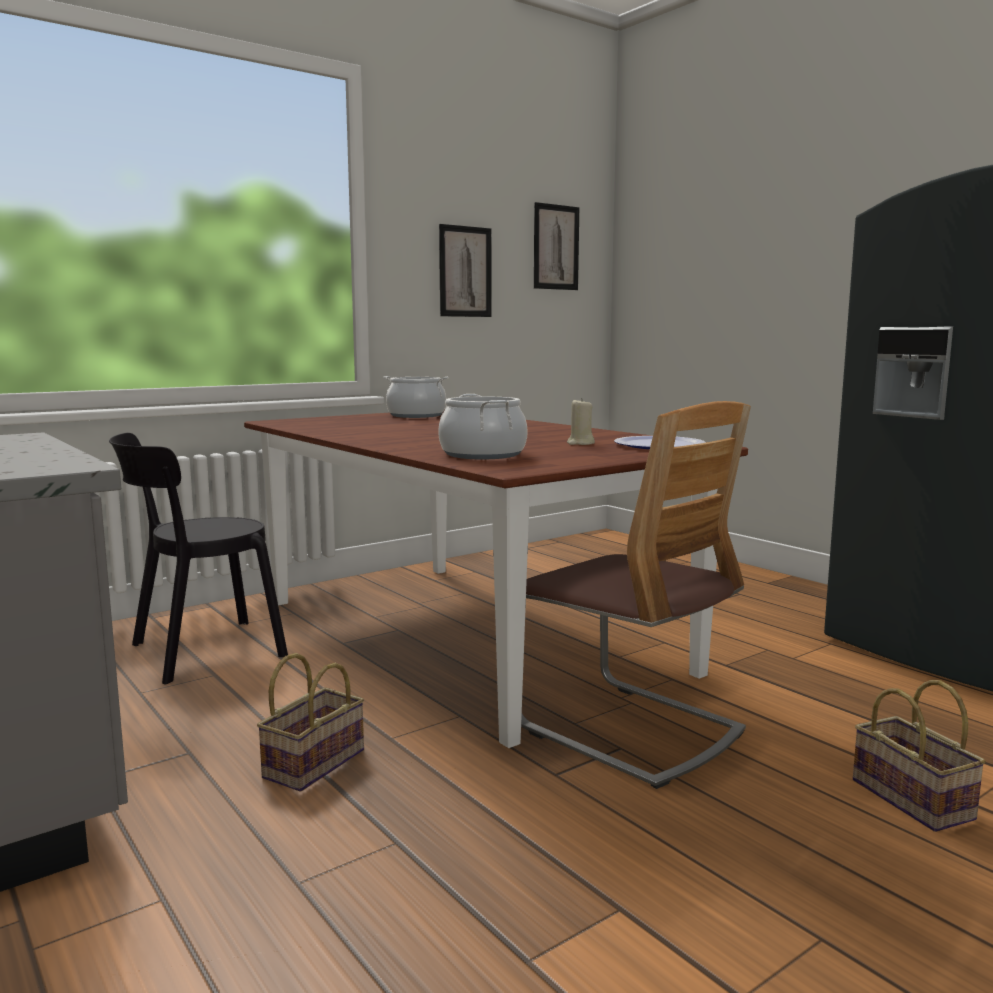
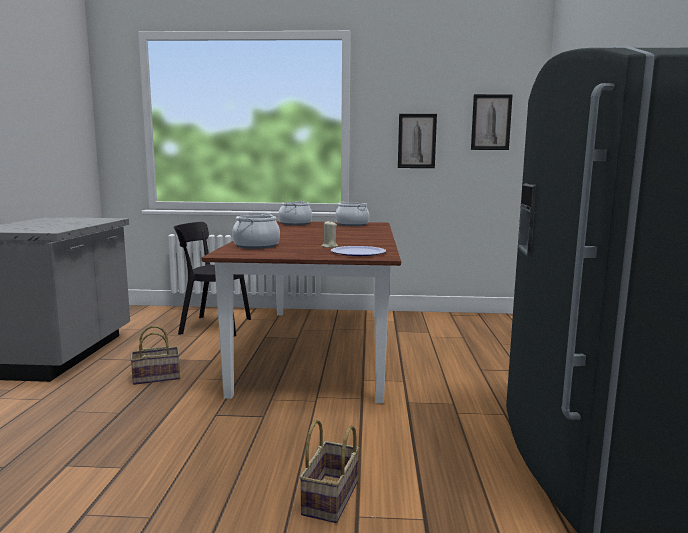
camera: 40 degrees right, 0 degrees up
chair [521,401,751,789] -> none
none -> cooking pot [278,201,312,225]

